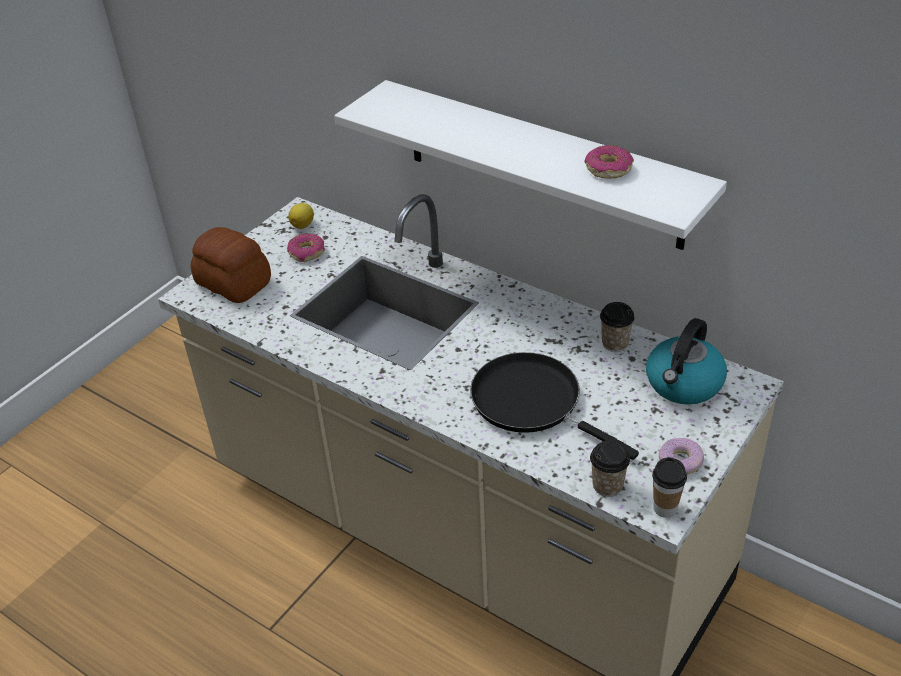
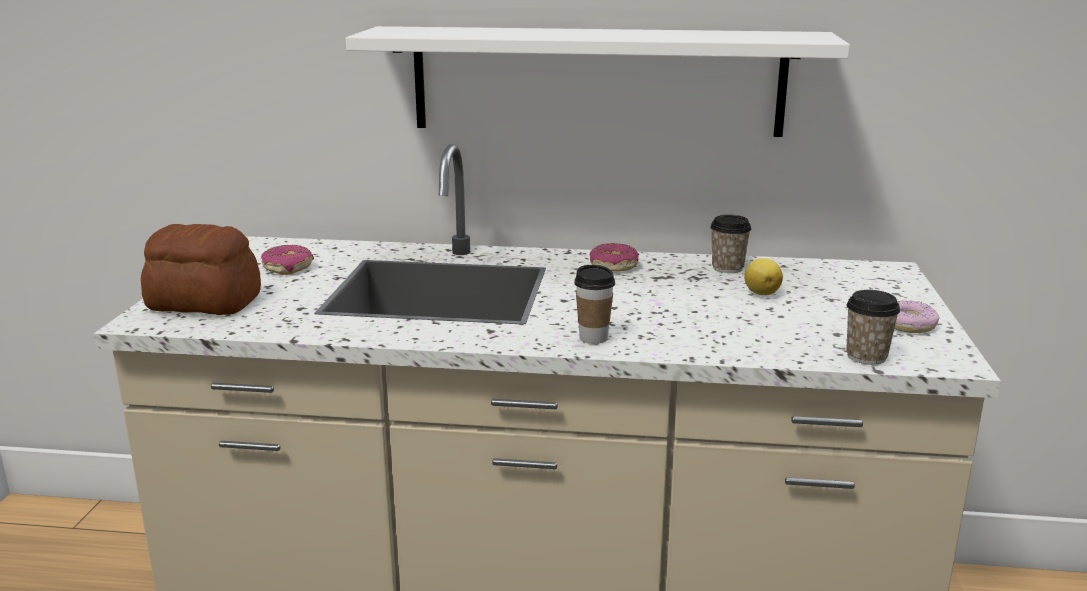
camera: 30 degrees left, 20 degrees down
lemon [288,203,314,229] -> lemon moved to [744,258,783,295]
black frying pan [470,352,639,460] -> none
donut [584,145,634,179] -> donut moved to [589,243,639,272]
kettle [646,318,727,405] -> none
cup [652,457,687,518] -> cup moved to [574,265,615,344]

